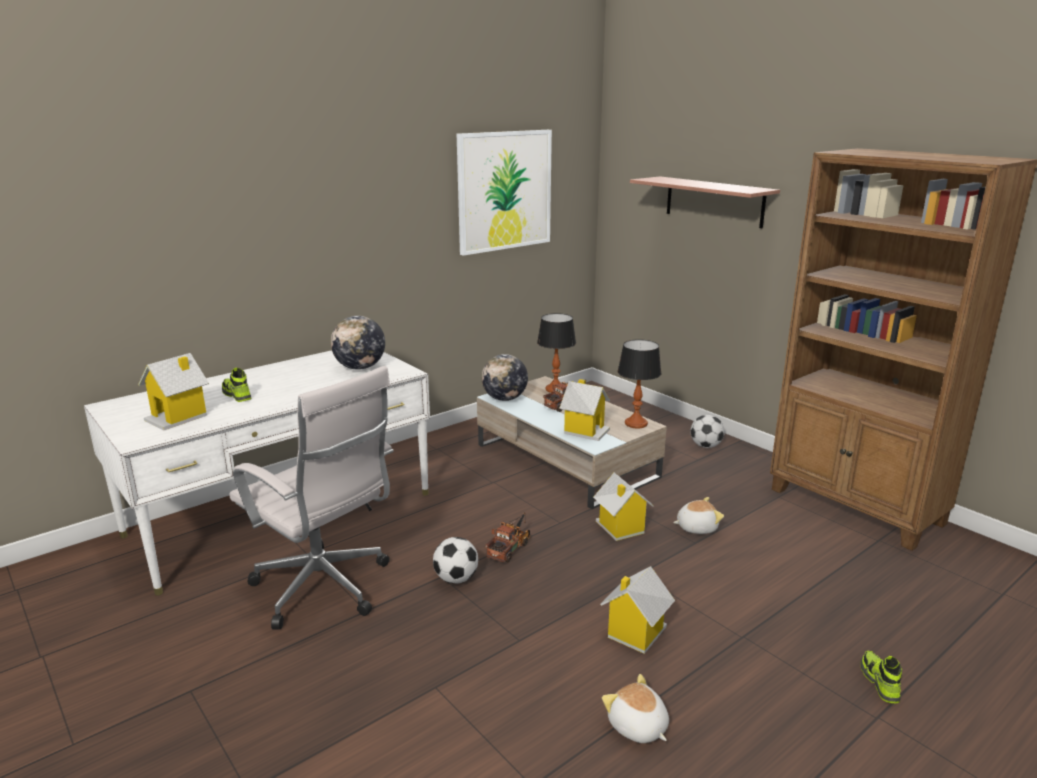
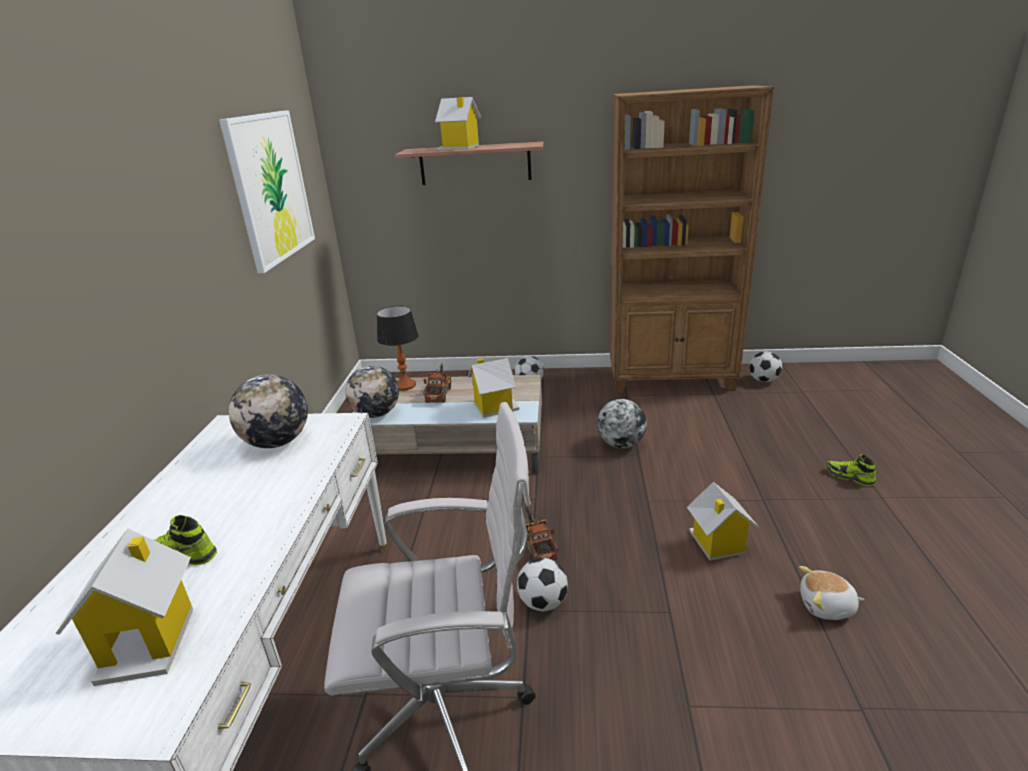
camera: 45 degrees left, 5 degrees up
toy house [593,473,654,541] -> toy house moved to [435,97,481,150]
table lamp [617,339,662,428] -> none
plush toy [673,497,724,534] -> globe [597,399,647,448]
none -> football [749,352,782,382]

